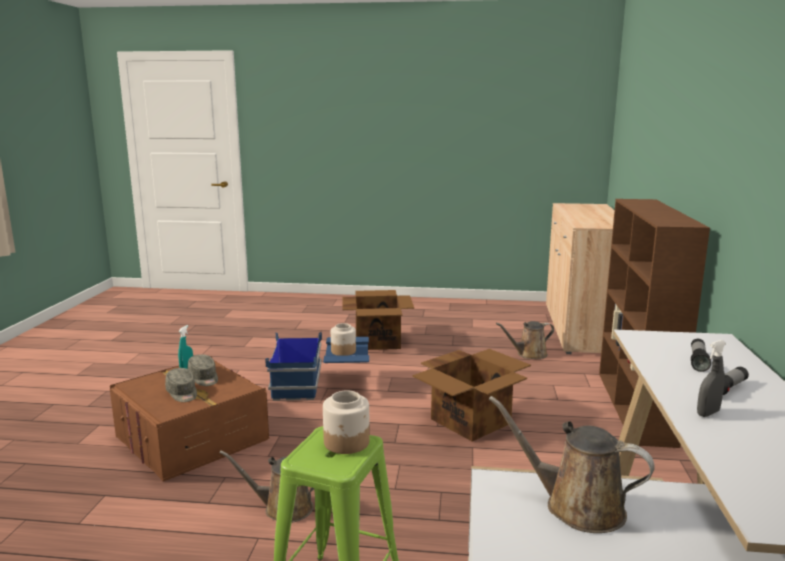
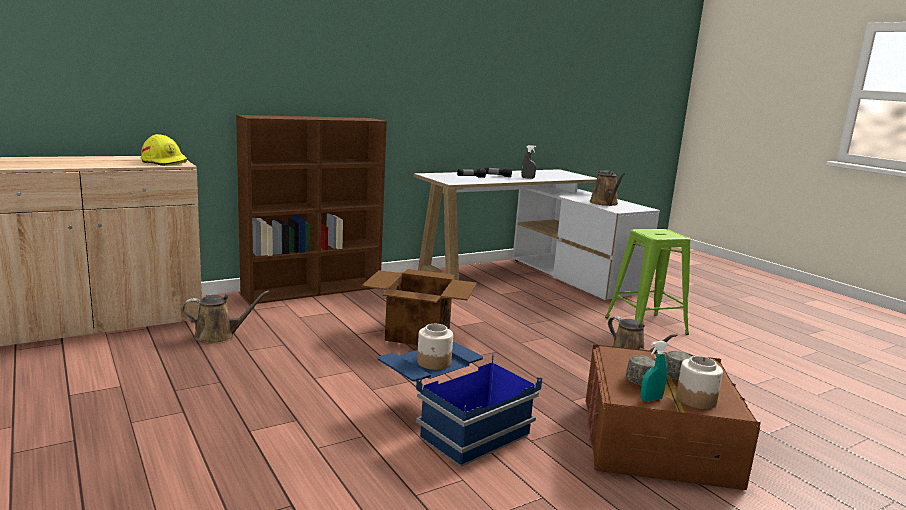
camera: 130 degrees left, 0 degrees up
jar [323,390,370,454] -> jar moved to [676,356,723,409]
cardboard box [343,290,414,350] -> none
brown watering can [496,321,554,359] -> brown watering can turned 45 degrees counterclockwise [182,290,270,344]
none -> yellow hard hat [141,134,188,166]

